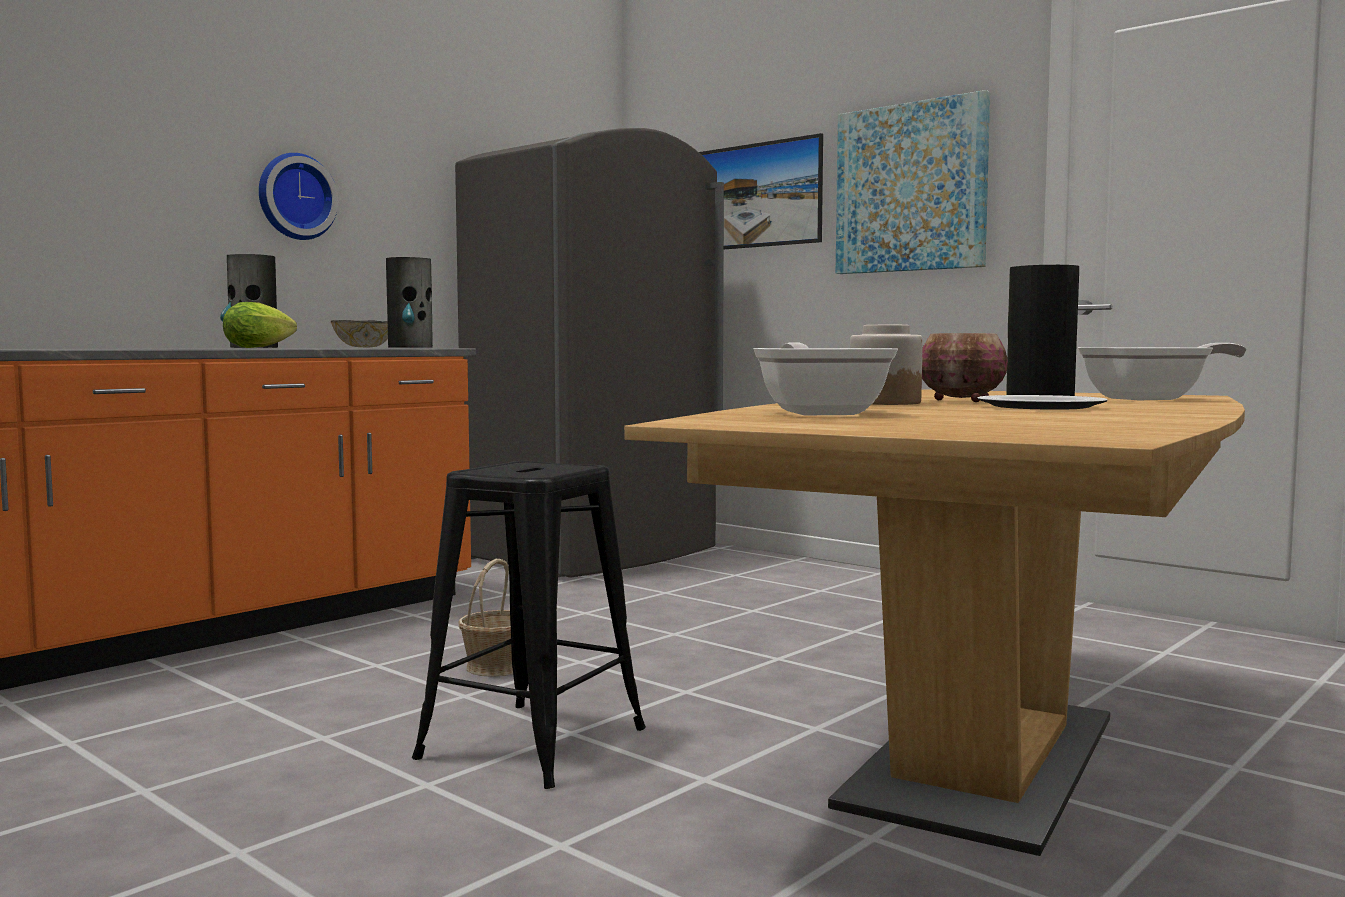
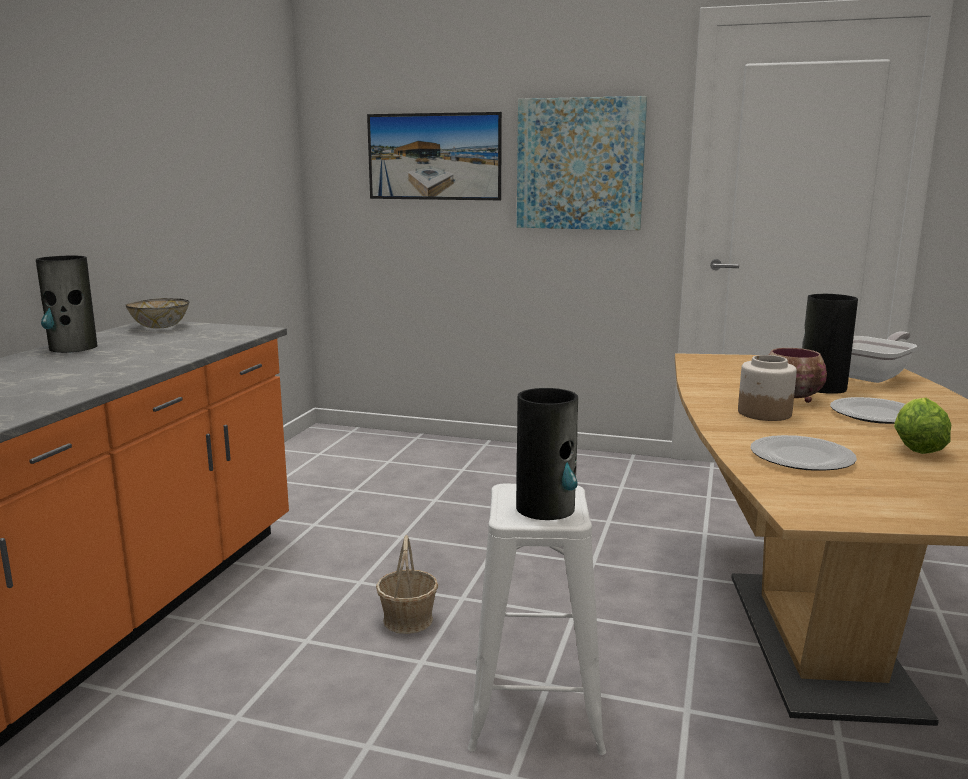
camera: 25 degrees left, 10 degrees up
lettuce [223,302,297,348] -> lettuce moved to [894,398,951,454]
wall clock [259,153,338,240] -> none
vase [386,257,433,348] -> vase moved to [516,388,578,520]
black stool [412,461,646,789] -> white stool [468,483,606,755]
grey fridge [455,128,724,578] -> none
frying pan [754,342,898,415] -> plate [750,435,857,471]

